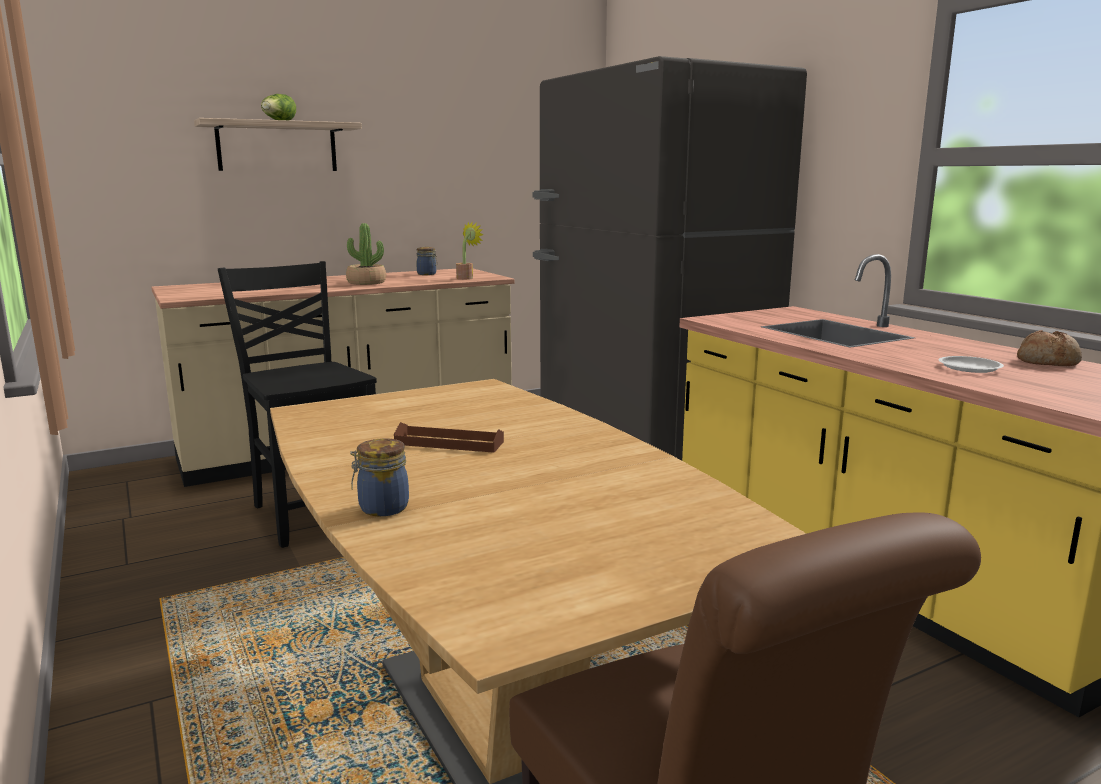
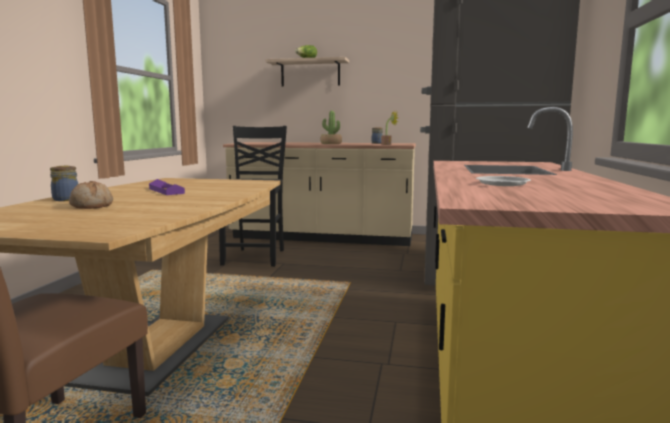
camera: 40 degrees right, 5 degrees down
brown tray [394,422,504,453] -> purple tray [149,179,185,195]
bread [1017,330,1082,366] -> bread moved to [69,181,113,209]

